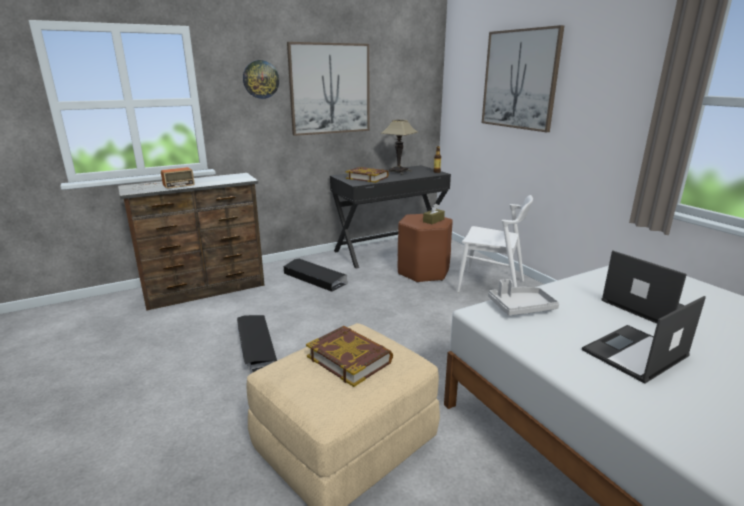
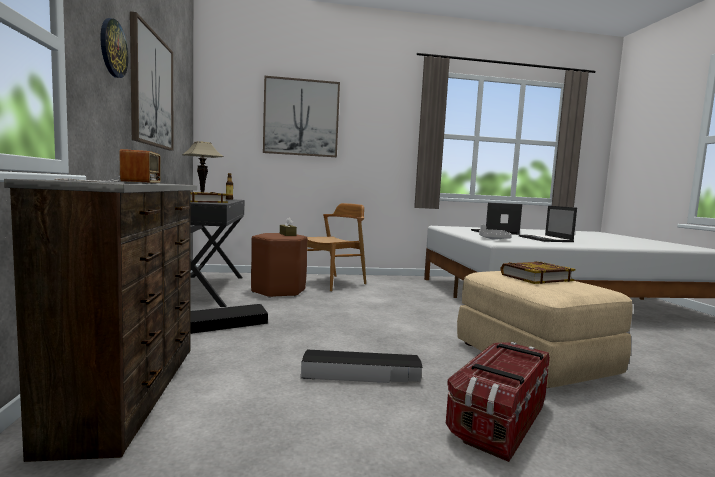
camera: 70 degrees left, 15 degrees down
white chair [457,195,533,293] -> brown chair [307,203,366,291]
none -> storage box [446,342,550,462]

